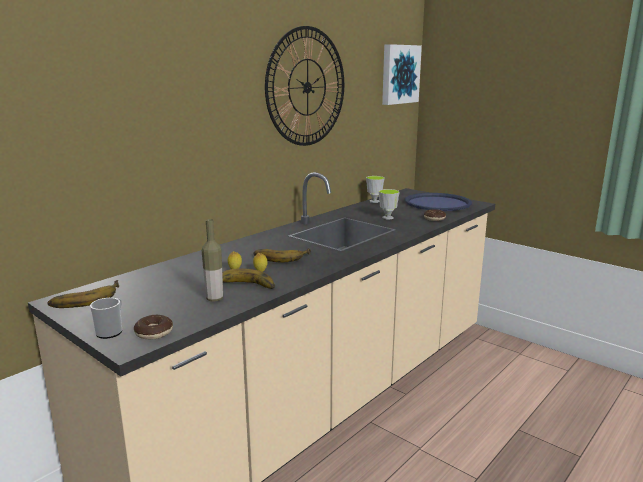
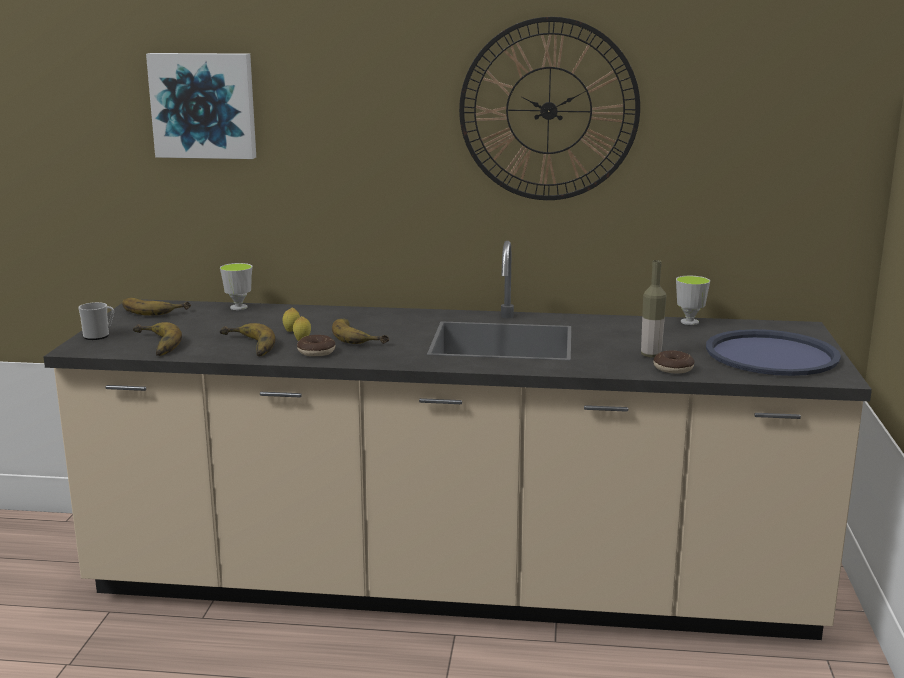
camera: 55 degrees right, 0 degrees up
donut [134,315,173,339] -> donut moved to [297,335,335,356]
bottle [202,219,223,302] -> bottle moved to [641,260,667,358]
cup [379,189,400,219] -> cup moved to [220,263,253,310]
picture [382,44,422,105] -> picture moved to [146,53,256,159]
none -> banana [133,322,182,356]

